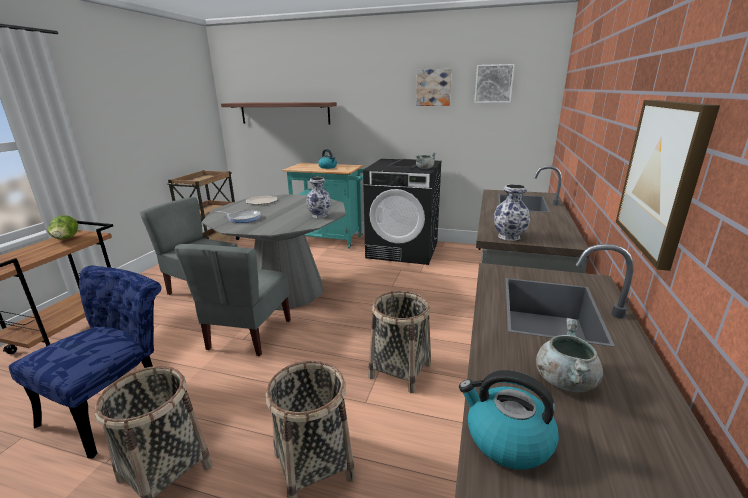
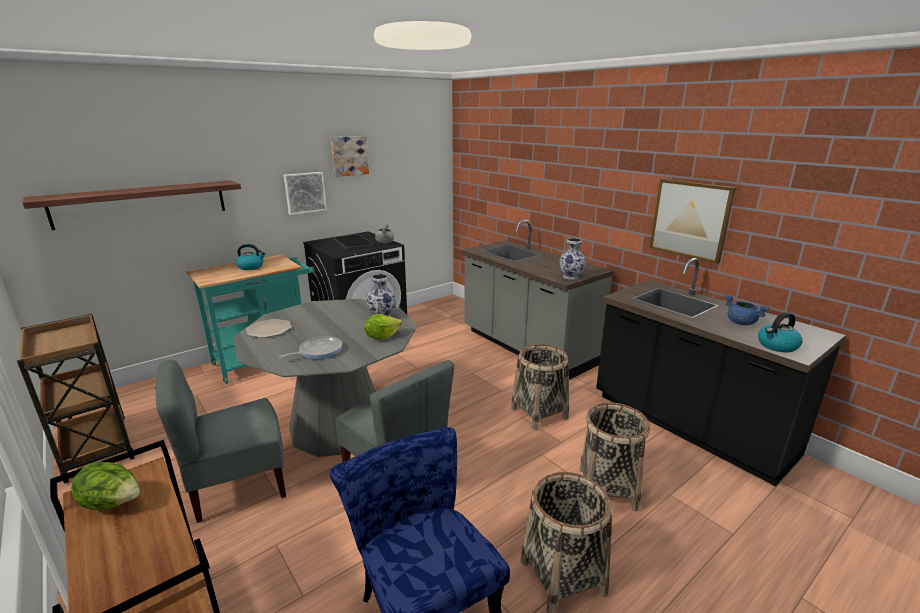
camera: 55 degrees left, 0 degrees up
picture [474,64,515,103] -> picture moved to [284,172,327,215]
grey cooking pot [536,318,603,392] -> blue cooking pot [725,295,769,325]
none -> lettuce [365,314,402,339]

